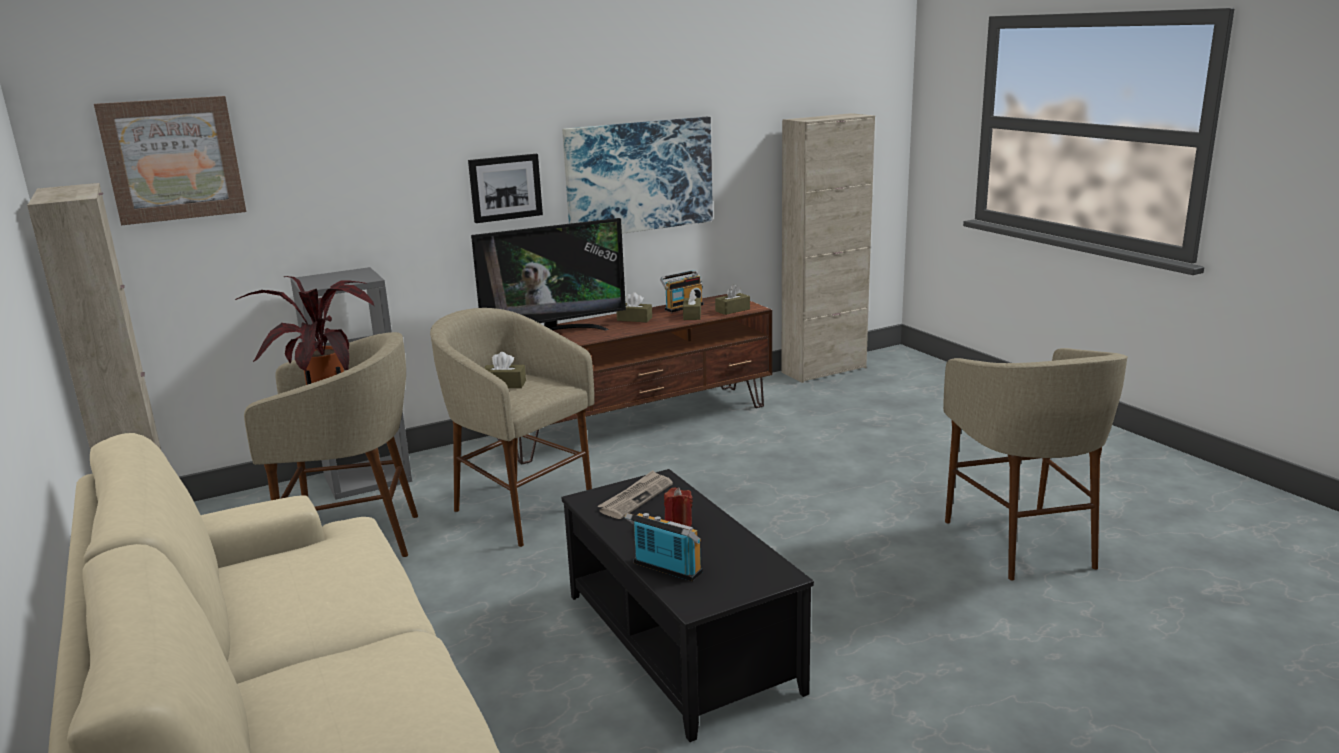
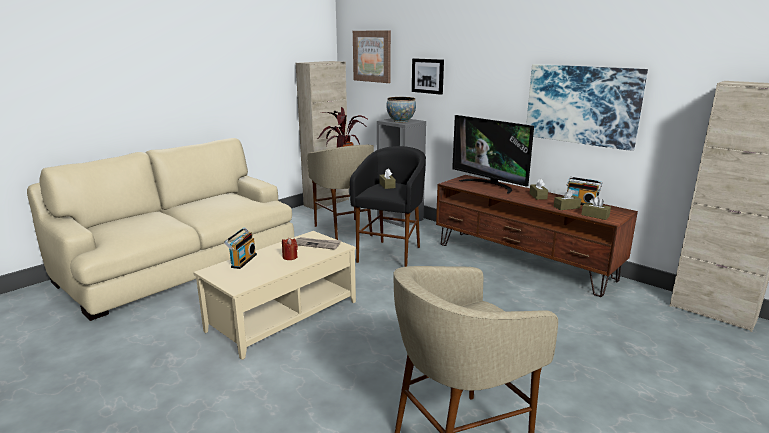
camera: 70 degrees right, 0 degrees up
beige stool [430,308,595,547] -> black stool [350,146,426,267]
picture [468,154,543,223] -> picture moved to [412,58,444,95]
black coffee table [561,469,814,742] -> beige coffee table [193,231,356,360]
none -> bowl [386,97,416,123]

